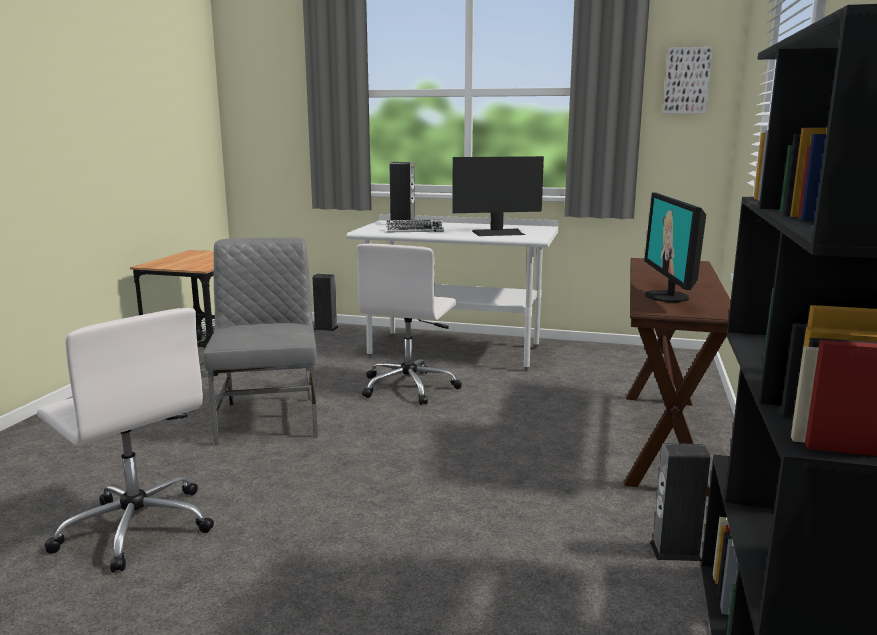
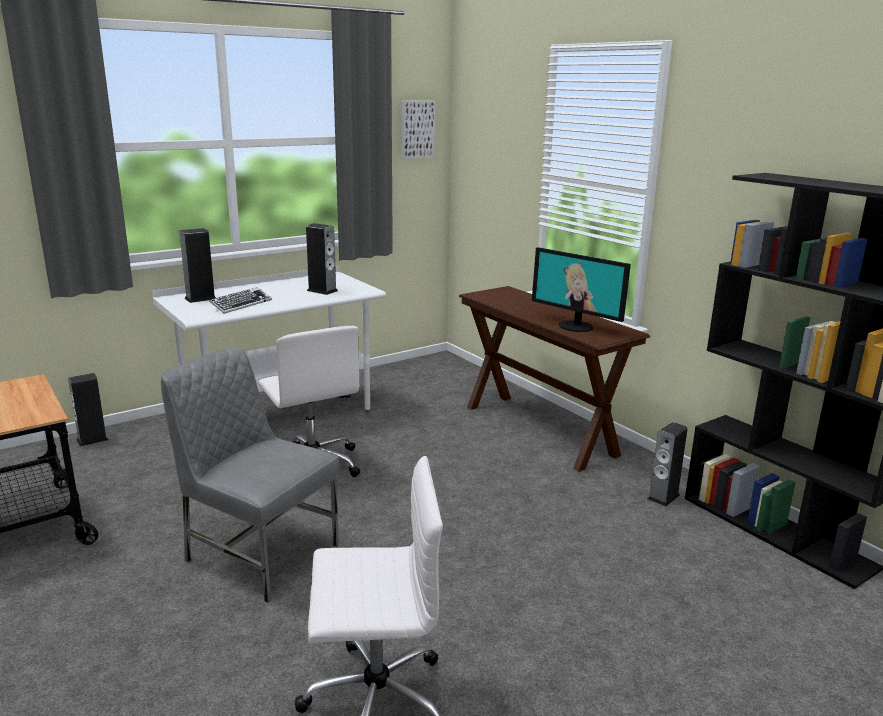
camera: 50 degrees left, 5 degrees up
monitor [452,156,544,236] -> speaker [306,223,338,295]

